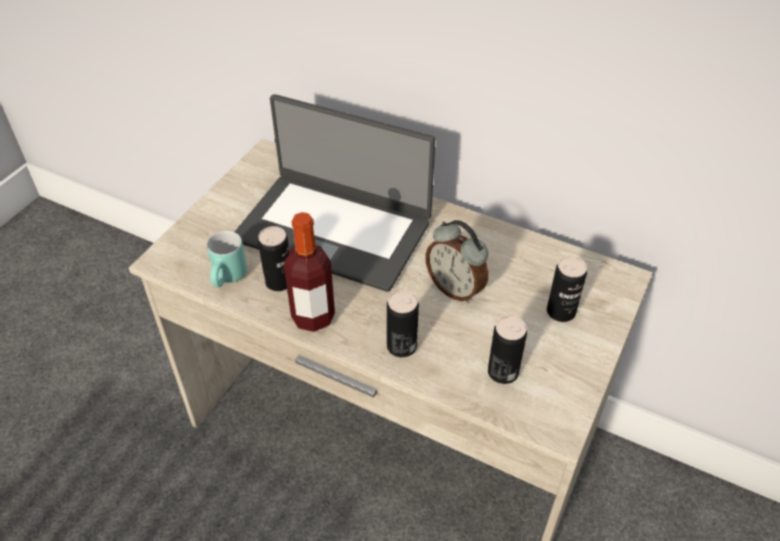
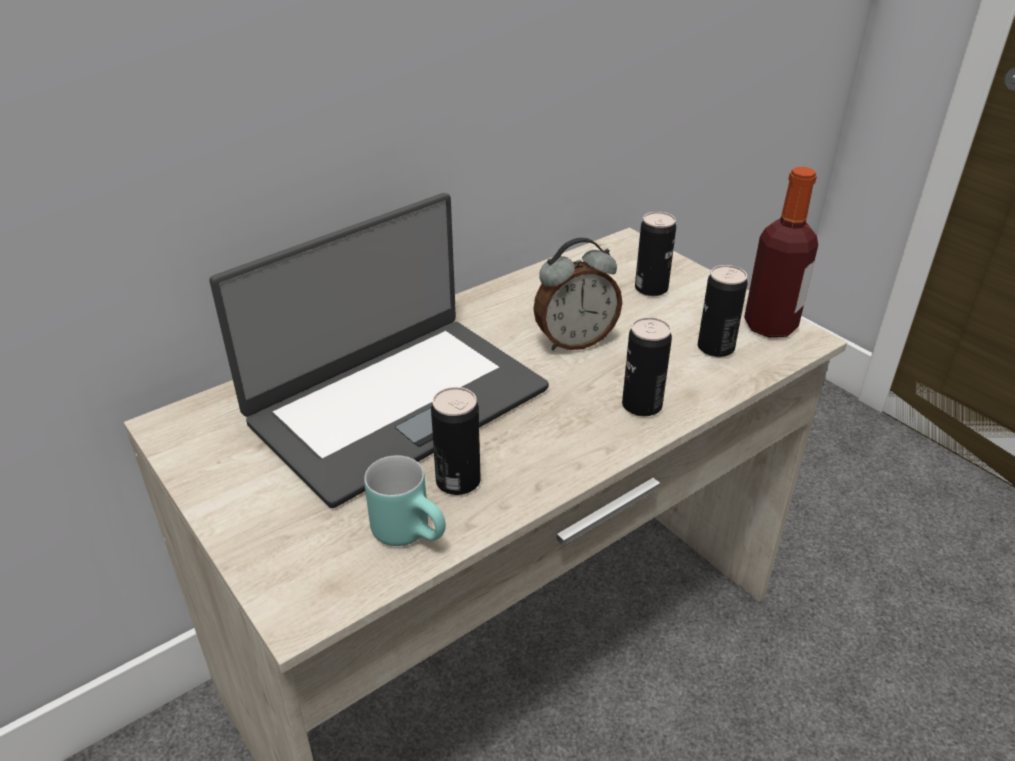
camera: 65 degrees left, 10 degrees down
bottle [284,212,335,332] -> bottle moved to [744,167,818,337]

